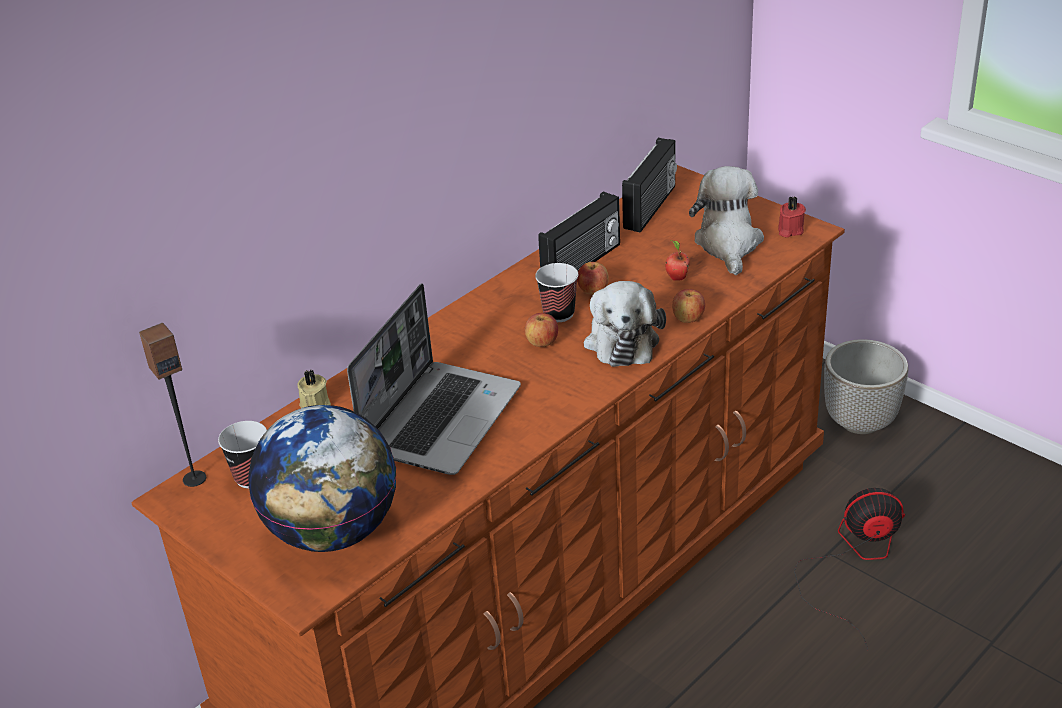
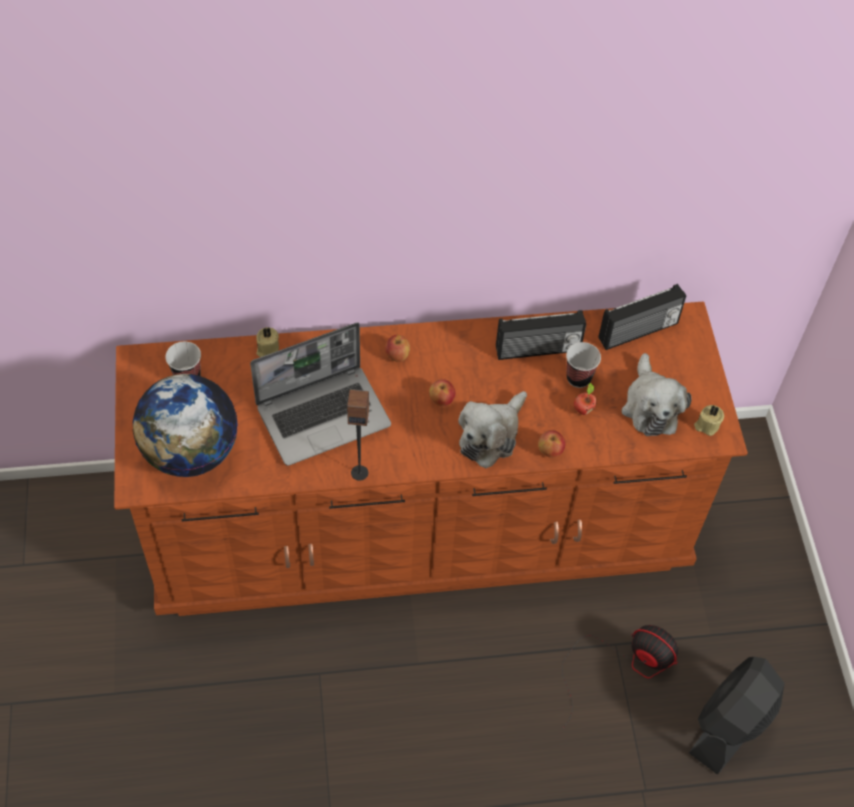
camera: 35 degrees right, 20 degrees up
speaker [139,323,206,487] -> speaker moved to [347,389,369,481]
cup [535,263,578,322] -> cup moved to [566,342,601,388]
apple [577,262,609,295] -> apple moved to [385,335,410,362]
plush toy [689,166,764,275] -> plush toy turned 135 degrees clockwise [621,353,691,436]
red candle [778,196,806,238] -> beige candle [694,405,724,436]
planter [824,339,908,434] -> none
none -> black fan [689,657,785,775]

